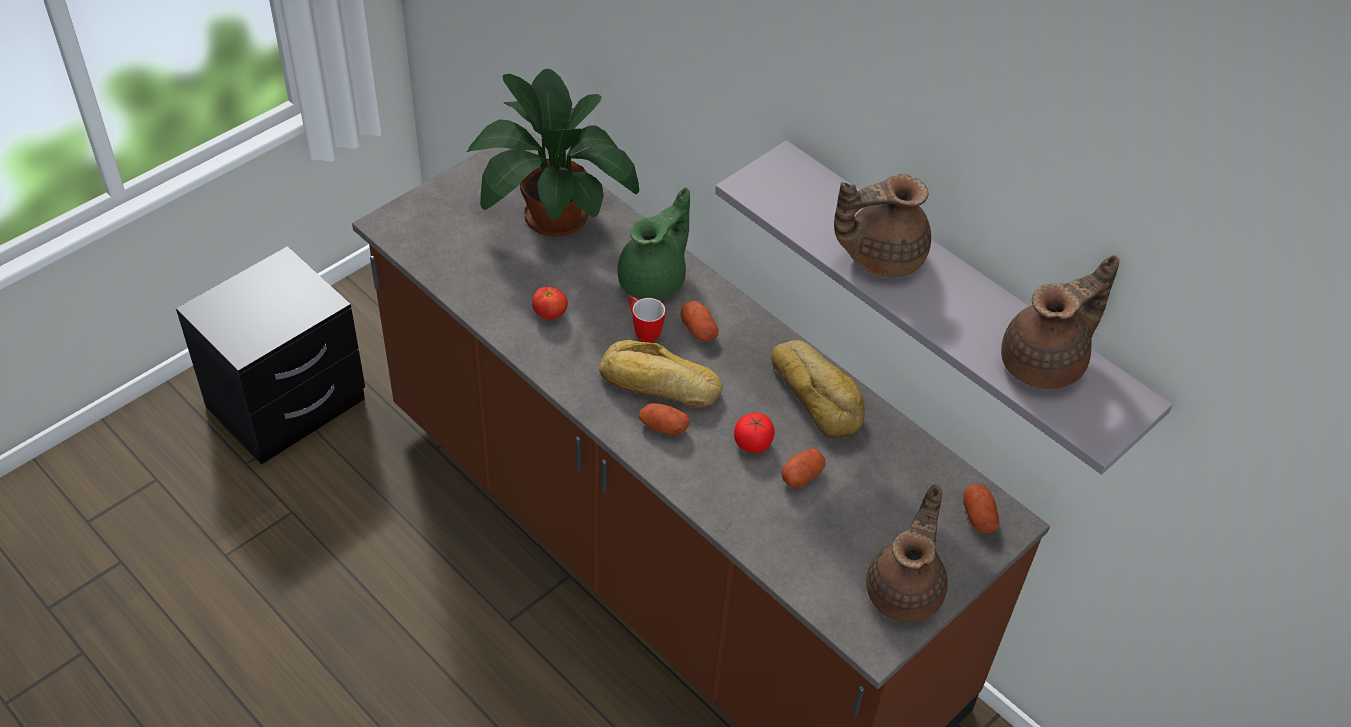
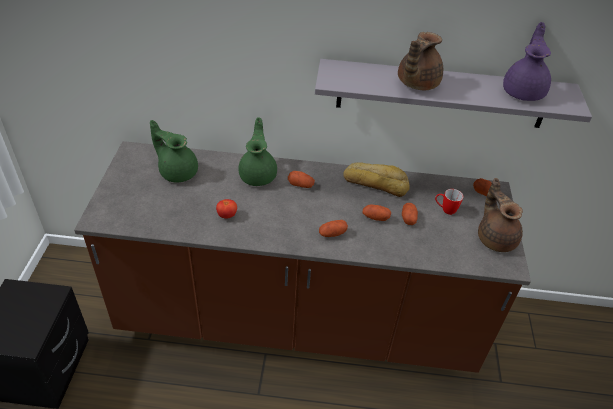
camera: 40 degrees left, 5 degrees down
potted plant [467,69,639,237] -> green teapot [150,120,198,182]
bread [599,340,723,408] -> none
mug [629,297,665,343] -> mug moved to [435,189,463,215]
tomato [734,413,775,453] -> potato [363,205,391,221]
brown teapot [1001,255,1119,389] -> purple teapot [503,22,551,101]

